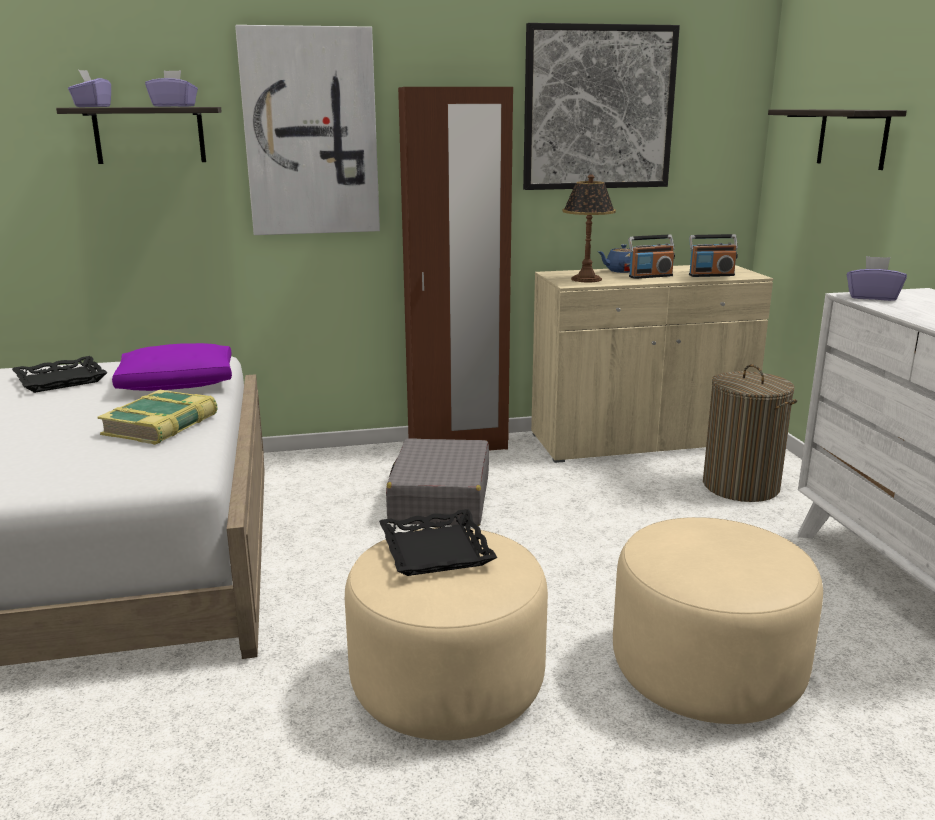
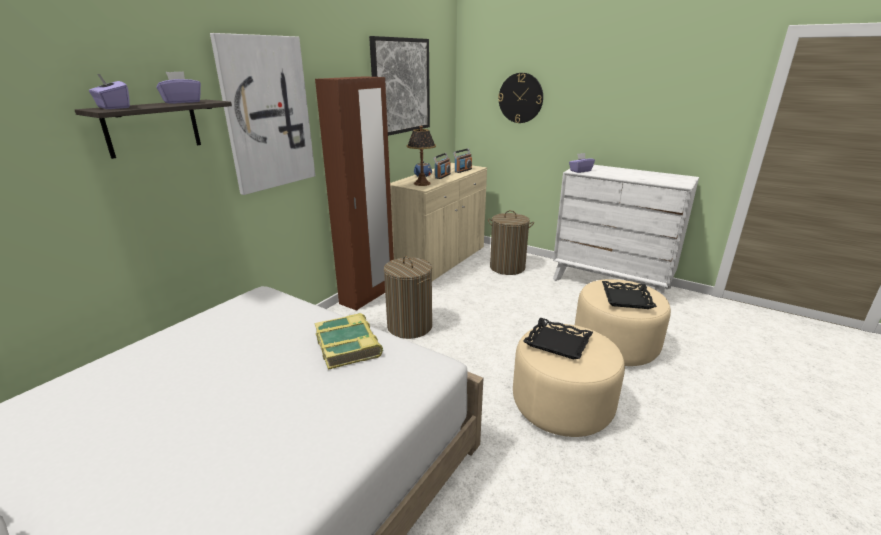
camera: 45 degrees left, 5 degrees up
black tray [12,356,107,393] -> black tray moved to [602,281,657,309]
purple pillow [112,343,232,391] -> none
grey suitcase [386,438,489,526] -> laundry basket [384,256,432,339]
shelf [768,109,907,170] -> wall clock [498,73,543,123]

